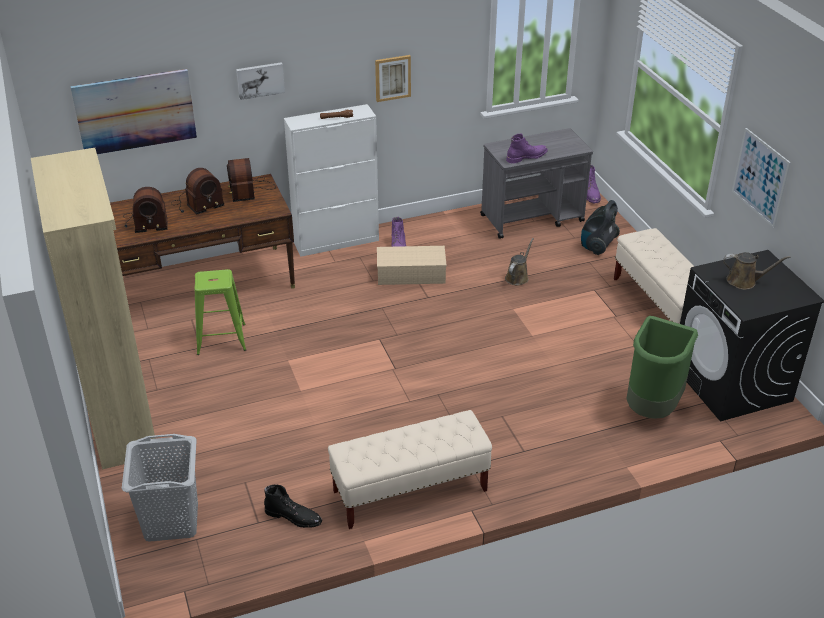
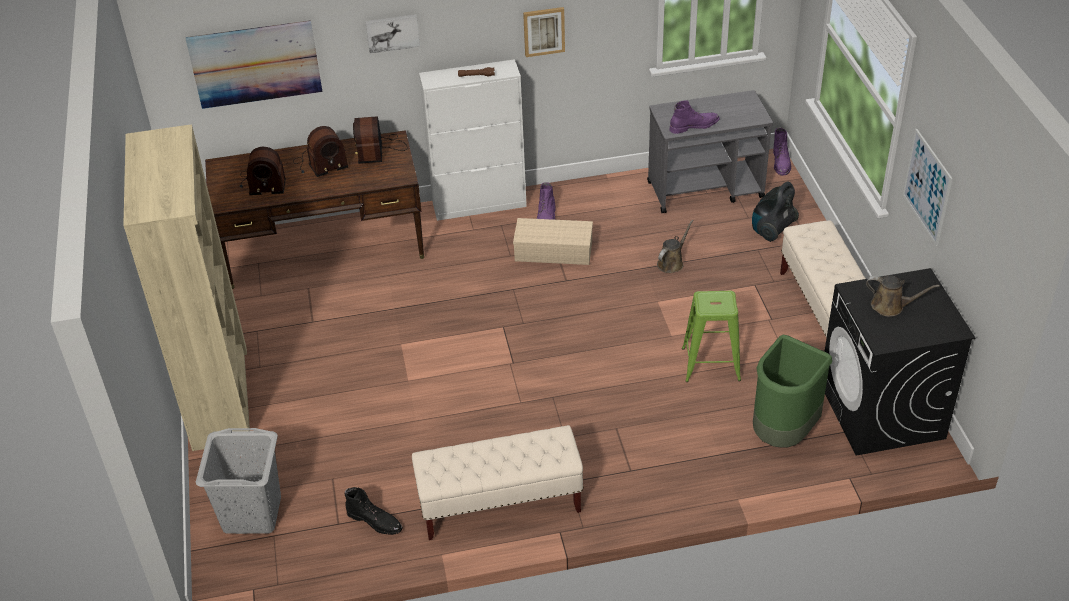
camera: 10 degrees right, 5 degrees up
green stool [194,269,246,355] -> green stool moved to [682,290,741,382]

